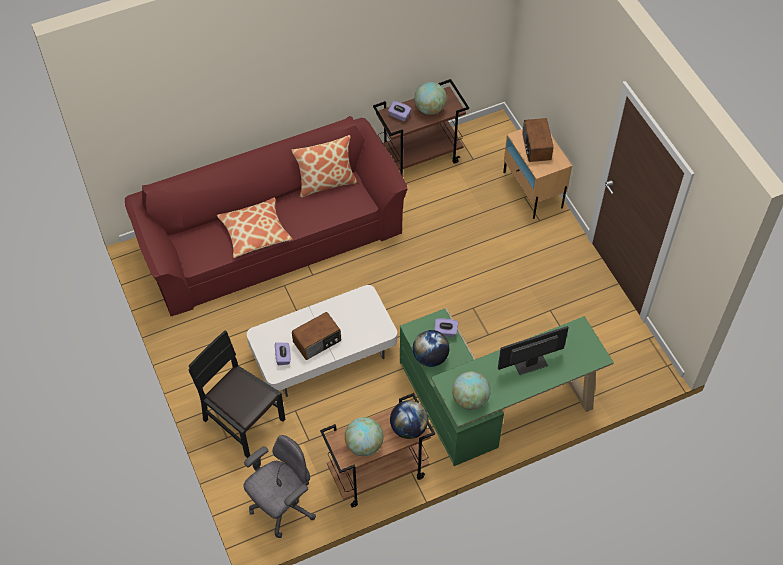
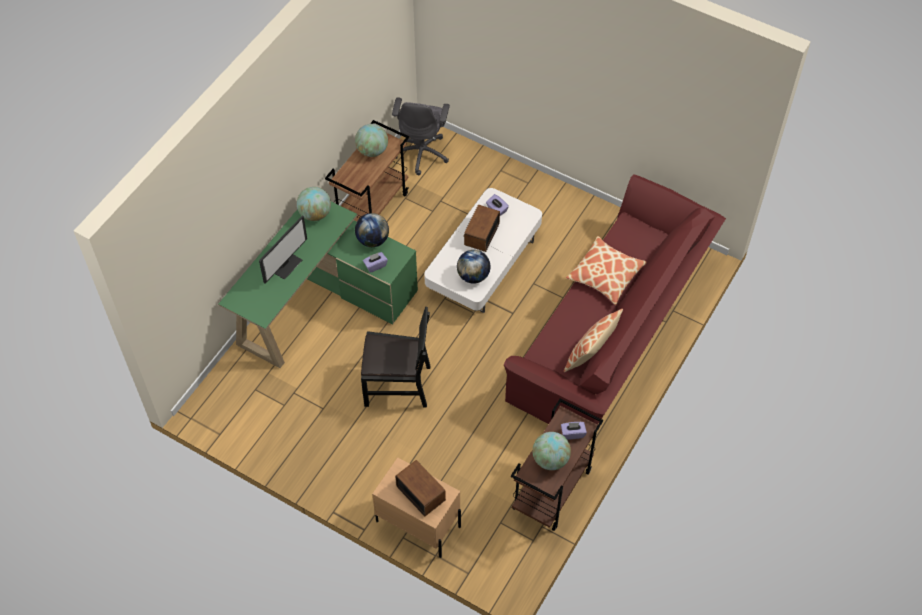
camera: 145 degrees right, 0 degrees up
black chair [188,330,285,458] -> black chair moved to [361,307,431,408]
globe [390,400,428,439] -> globe moved to [457,250,491,284]

